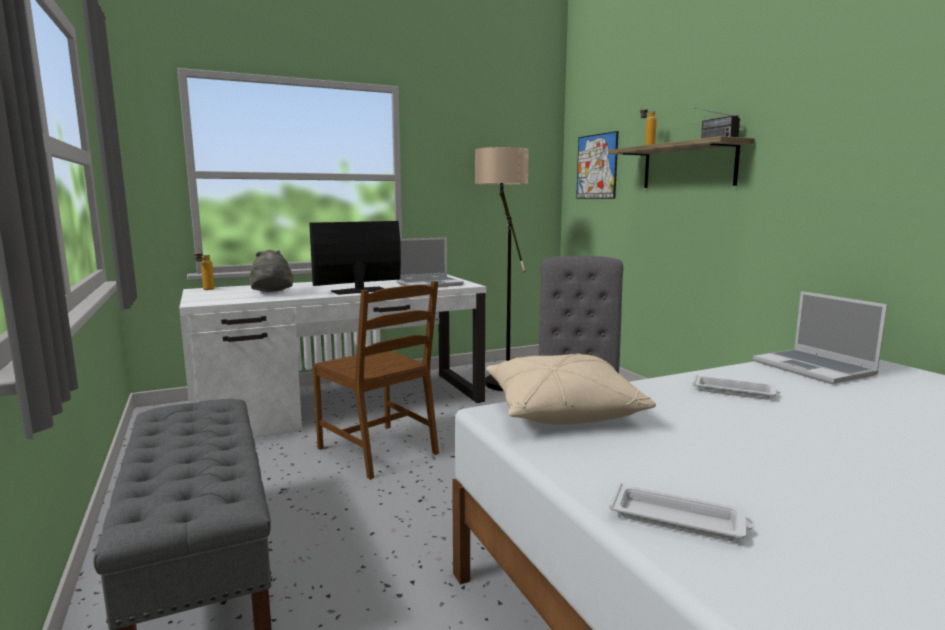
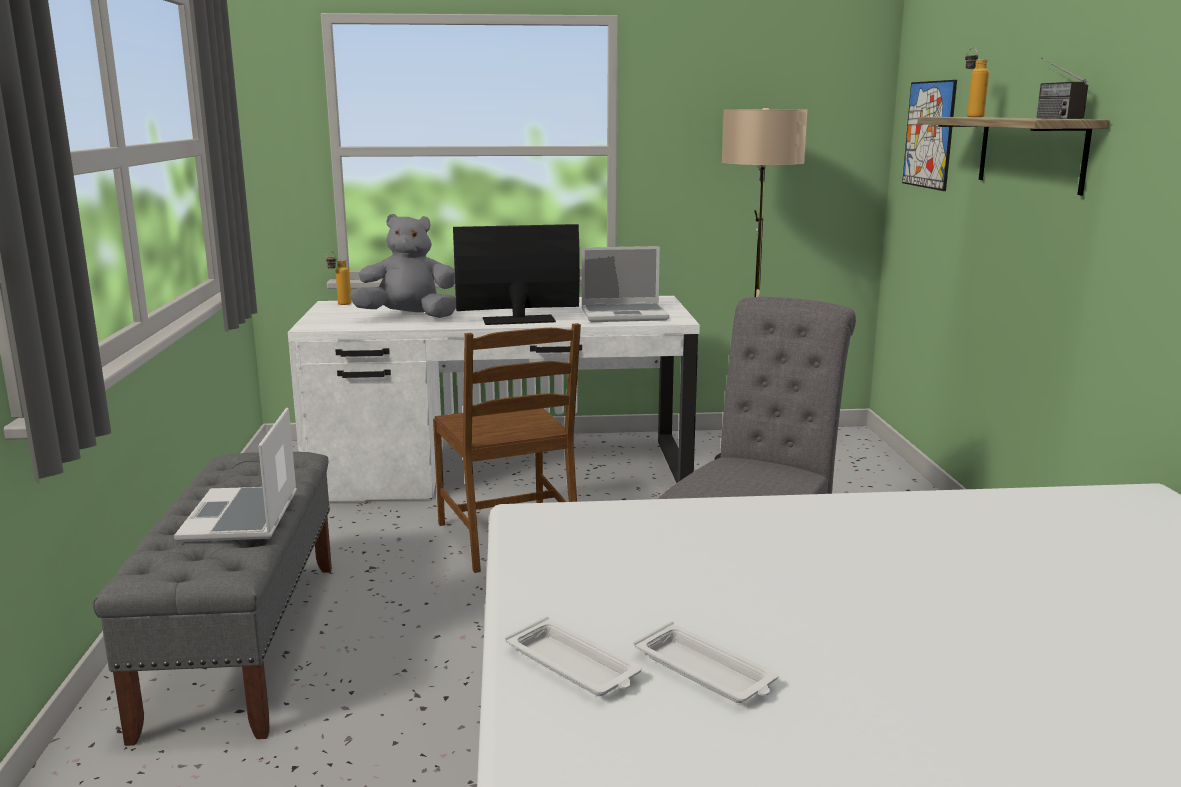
camera: 20 degrees right, 5 degrees up
grey hat [249,250,293,292] -> grey plush toy [350,214,456,318]
beige pillow [486,353,656,425] -> none
white tray [692,375,780,400] -> white tray moved to [634,621,778,703]
laptop [753,291,887,384] -> laptop moved to [174,408,297,542]

